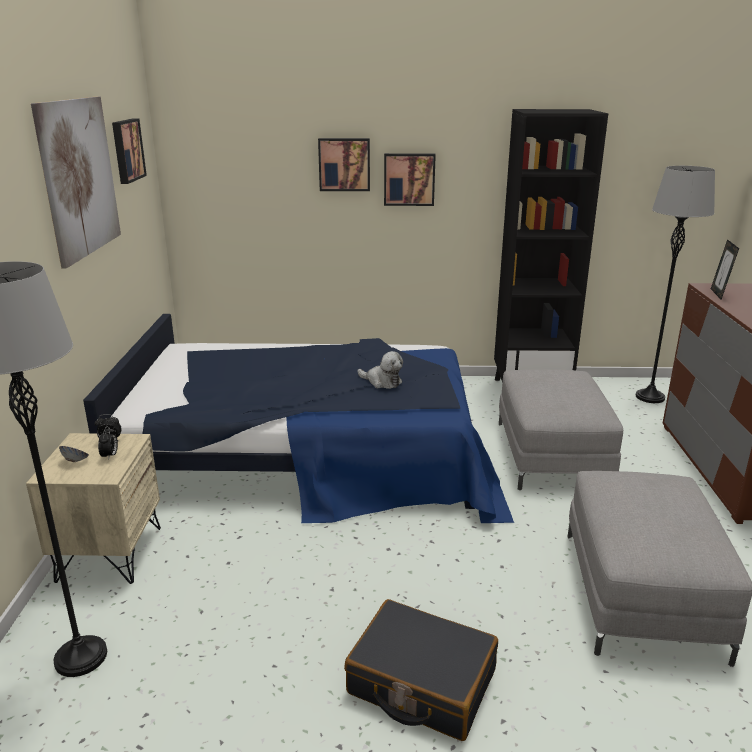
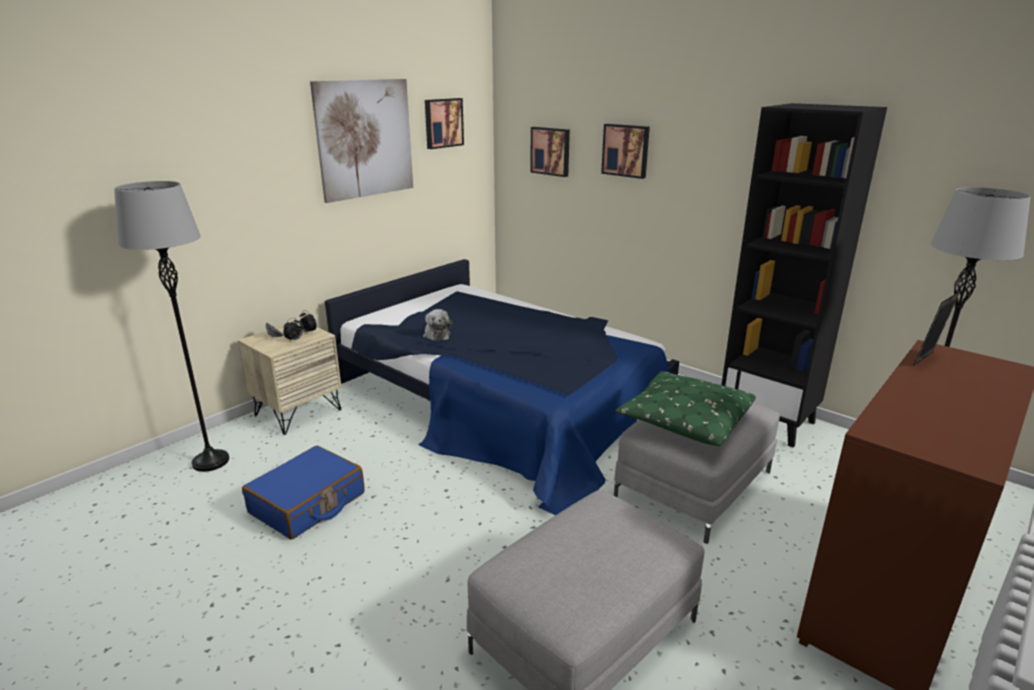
camera: 40 degrees right, 0 degrees up
black suitcase [344,599,498,741] -> none
plush toy [357,351,403,389] -> plush toy moved to [423,309,453,341]
picture [384,153,436,206] -> picture moved to [530,127,570,177]
none -> blue suitcase [242,446,365,540]
none -> green pillow [615,371,756,446]

